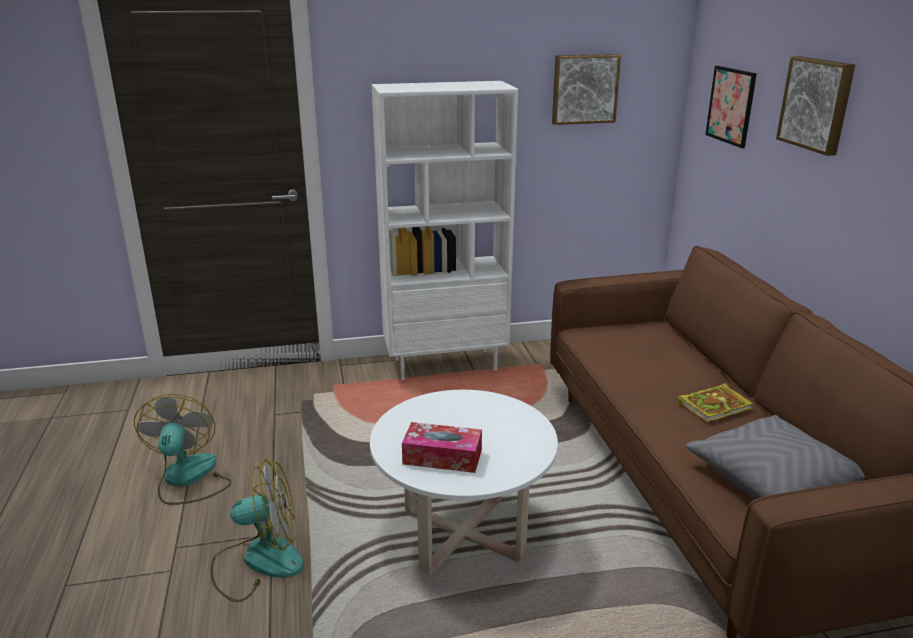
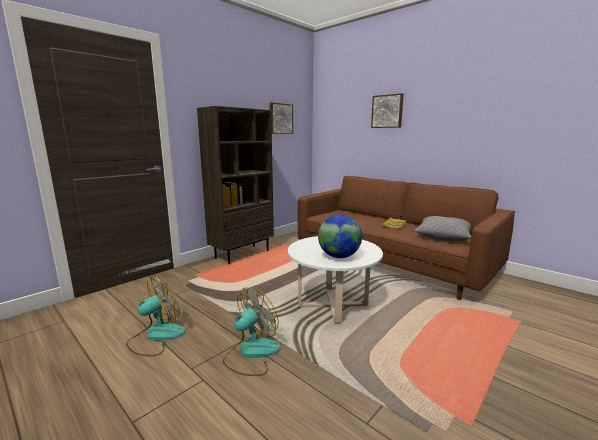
camera: 35 degrees left, 10 degrees down
fan [134,394,232,505] -> fan turned 90 degrees clockwise [126,276,186,356]
white bookcase [372,81,518,380] -> brown bookcase [197,106,274,264]
tissue box [402,422,482,473] -> globe [318,215,362,258]
picture [705,66,757,148] -> none

